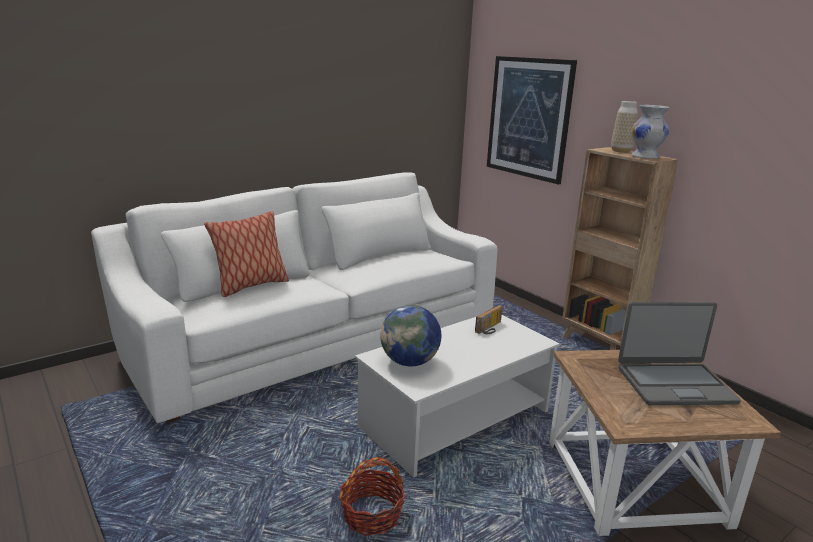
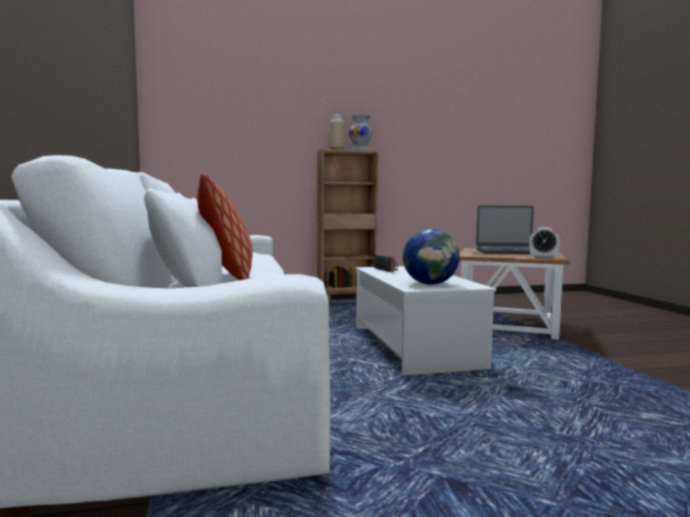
camera: 65 degrees left, 15 degrees down
basket [339,457,405,536] -> none
picture [487,56,577,185] -> none
laptop [618,302,741,405] -> laptop turned 75 degrees clockwise [476,205,534,254]
none -> alarm clock [529,227,559,259]

